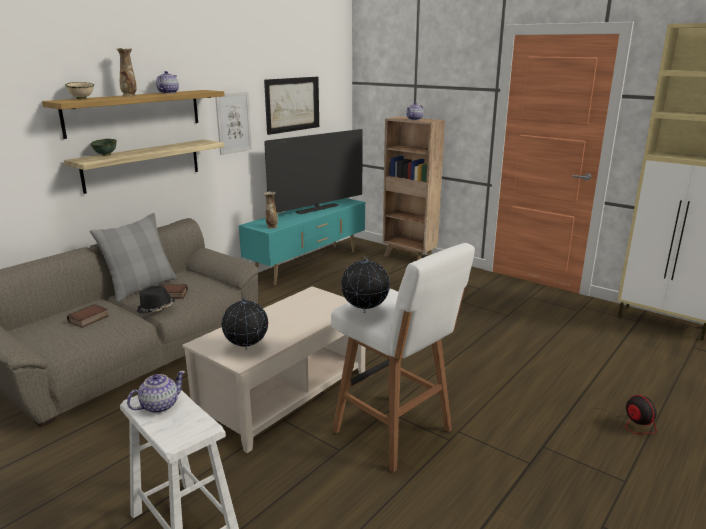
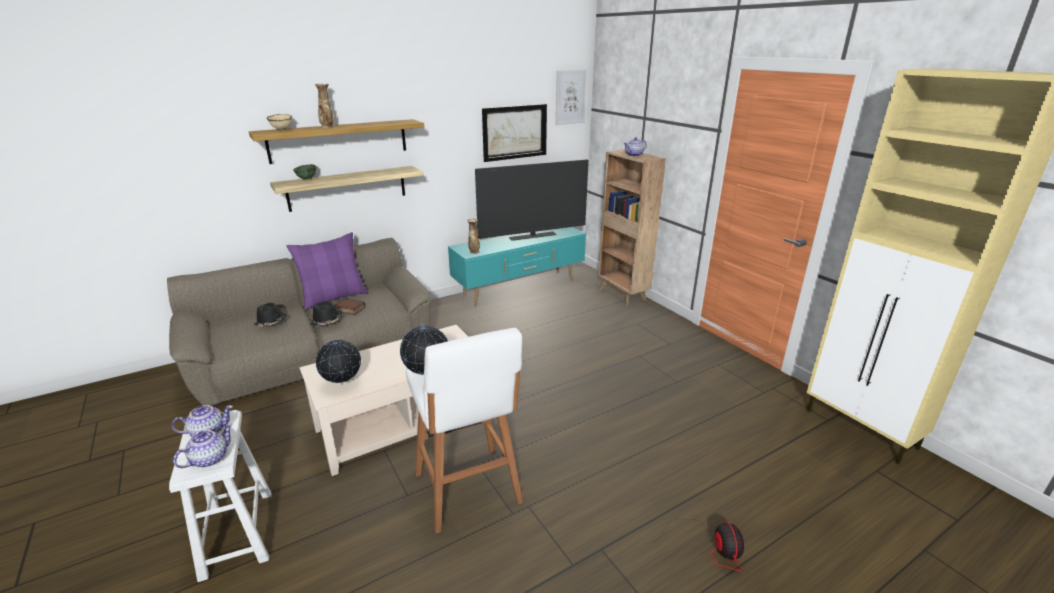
camera: 20 degrees right, 5 degrees up
book [67,304,109,328] -> black hat [254,303,287,326]
grey pillow [90,213,177,302] -> purple pillow [286,232,368,310]
teapot [156,71,179,94] -> teapot moved to [173,423,232,468]
picture [215,91,252,155] -> picture moved to [556,70,587,125]

